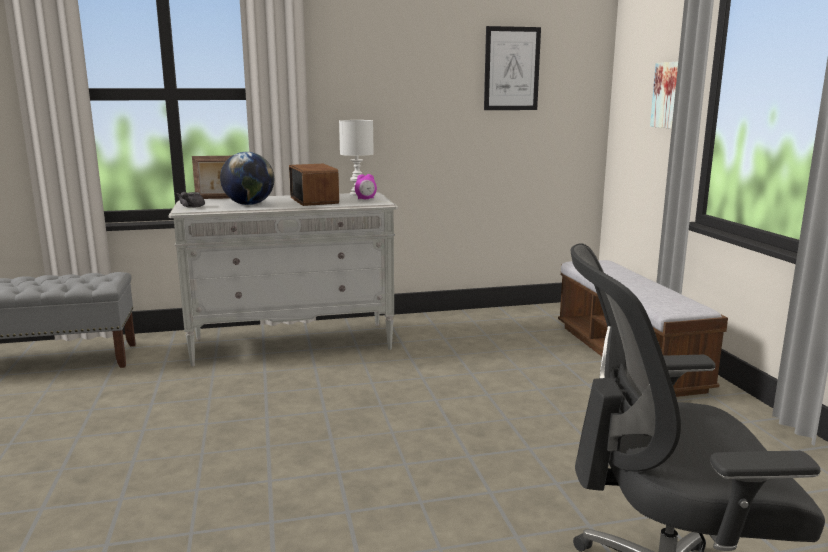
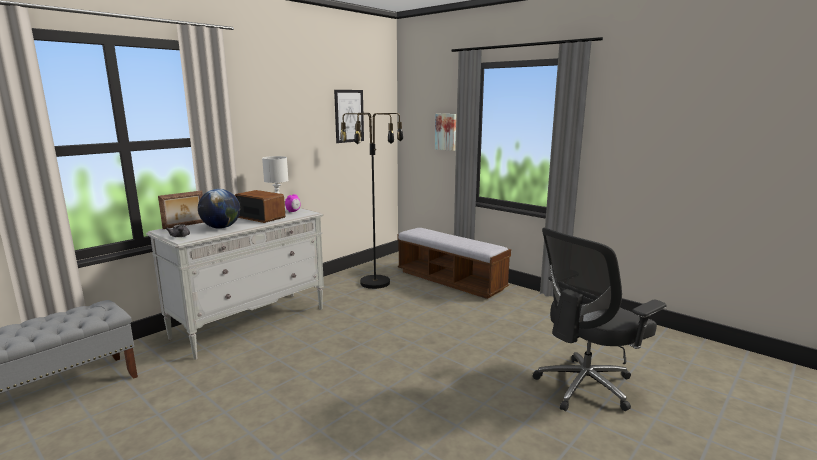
camera: 35 degrees left, 0 degrees up
none -> floor lamp [340,113,403,289]

